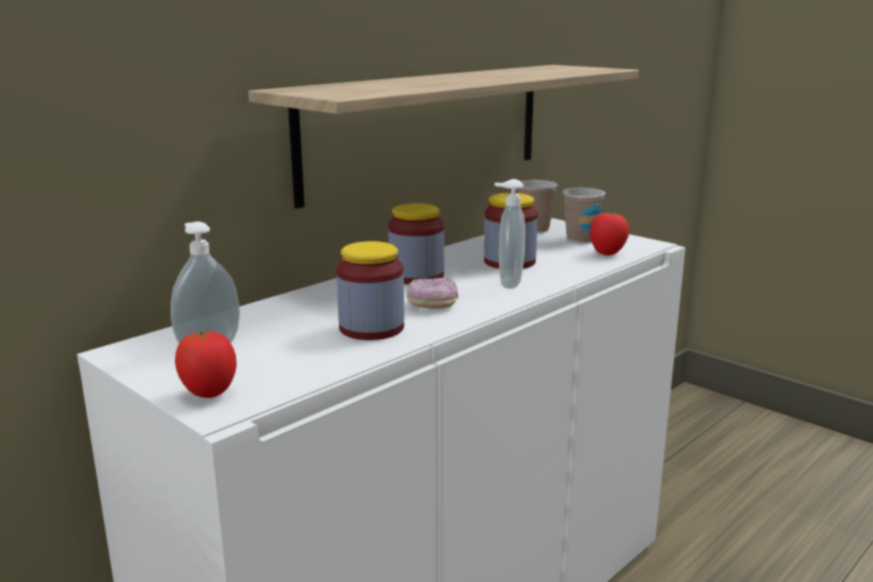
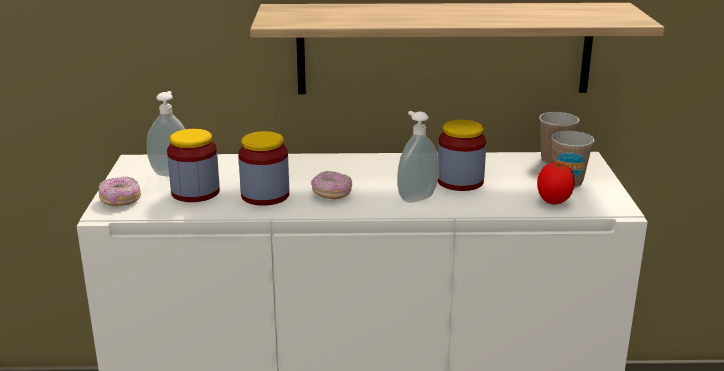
camera: 45 degrees right, 5 degrees up
tomato [175,330,237,398] -> donut [98,177,141,206]
jar [388,203,444,284] -> jar moved to [167,129,220,202]

